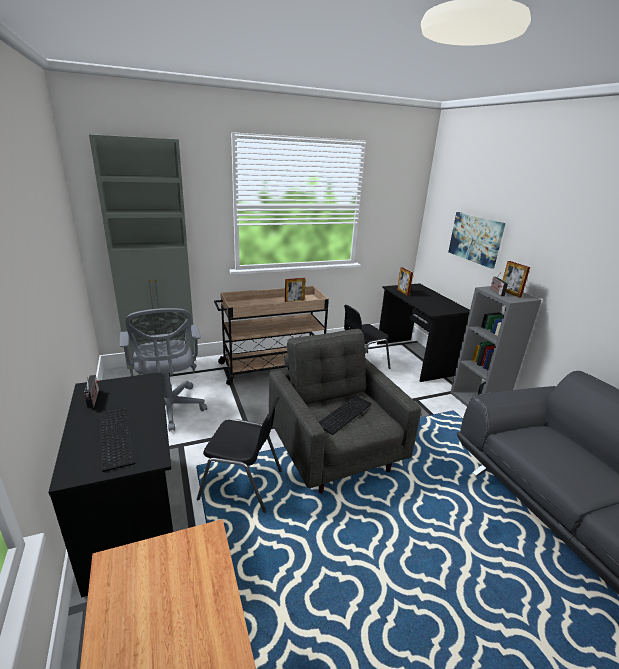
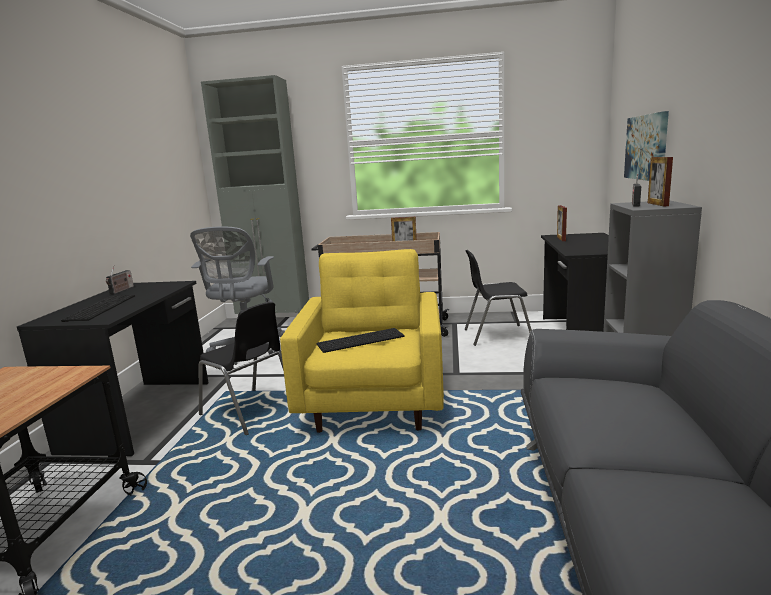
camera: 30 degrees right, 10 degrees down
grey armchair [269,329,421,493] -> yellow armchair [280,249,444,433]

